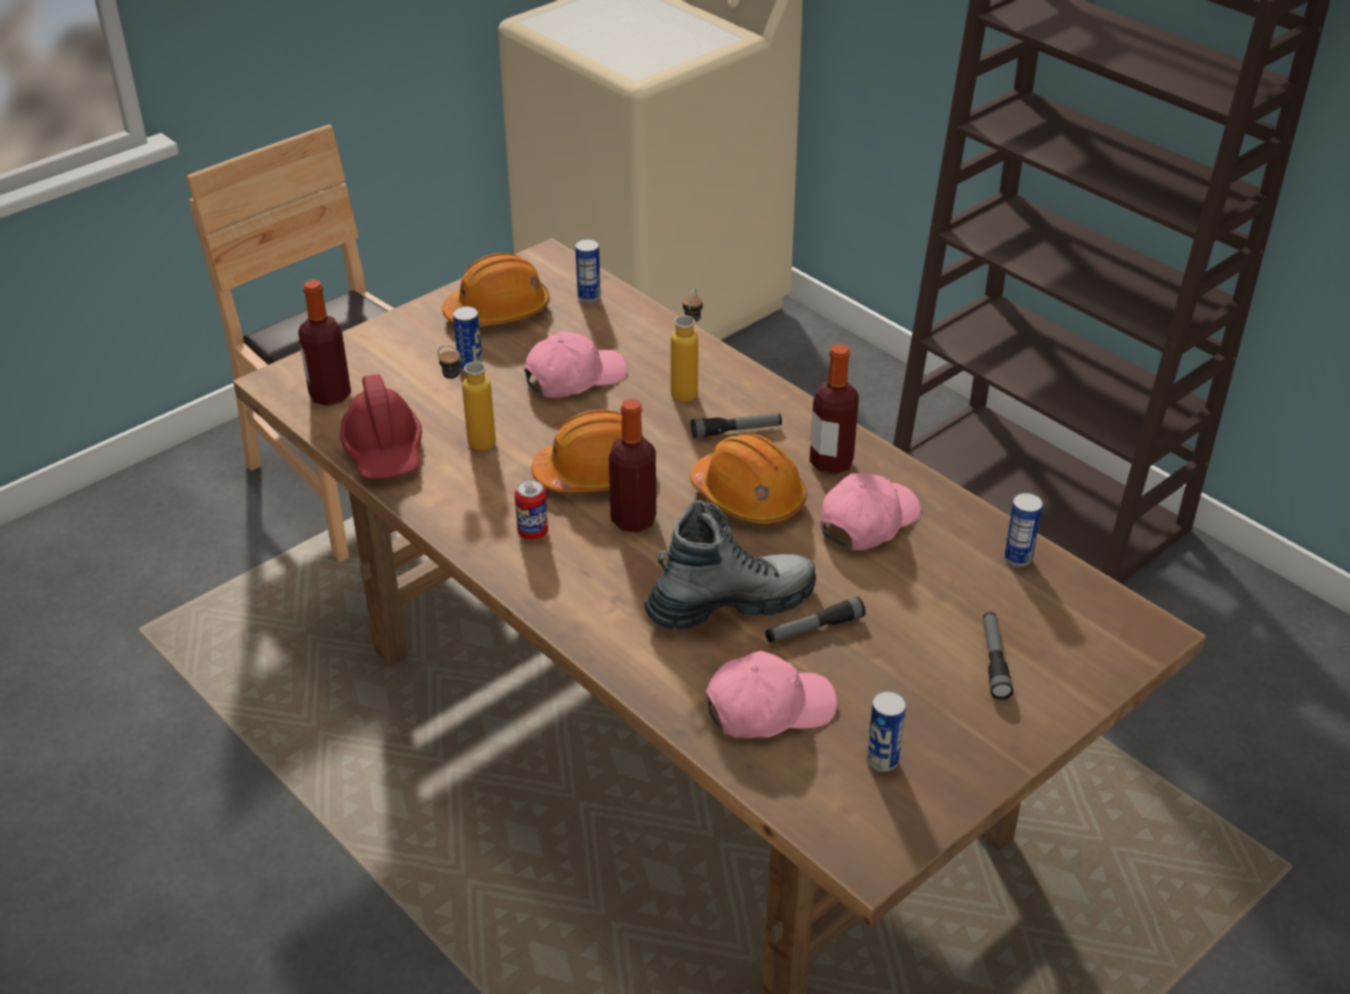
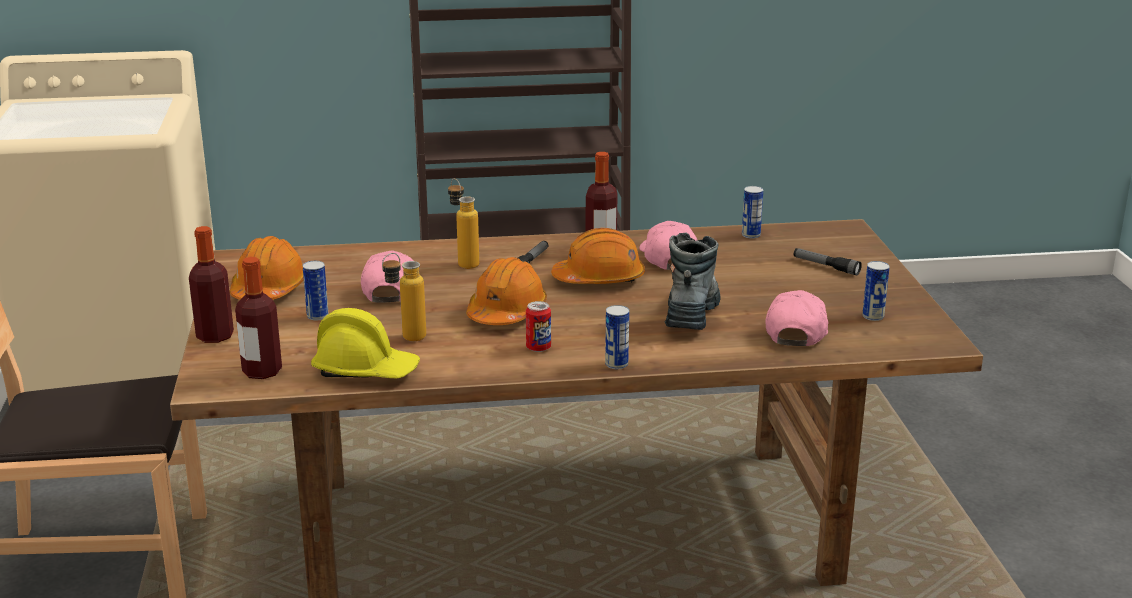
camera: 55 degrees left, 15 degrees down
red hard hat [340,374,422,479] -> yellow hard hat [311,308,420,378]
can [575,239,601,303] -> can moved to [605,305,629,369]
bottle [609,399,656,533] -> bottle moved to [189,226,234,343]
flashlight [765,597,865,643] -> none

